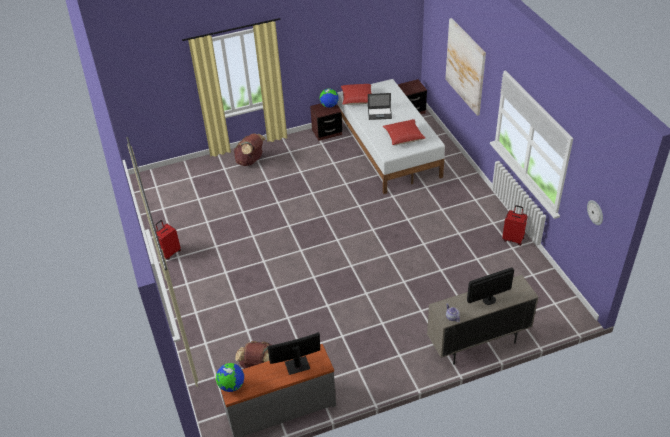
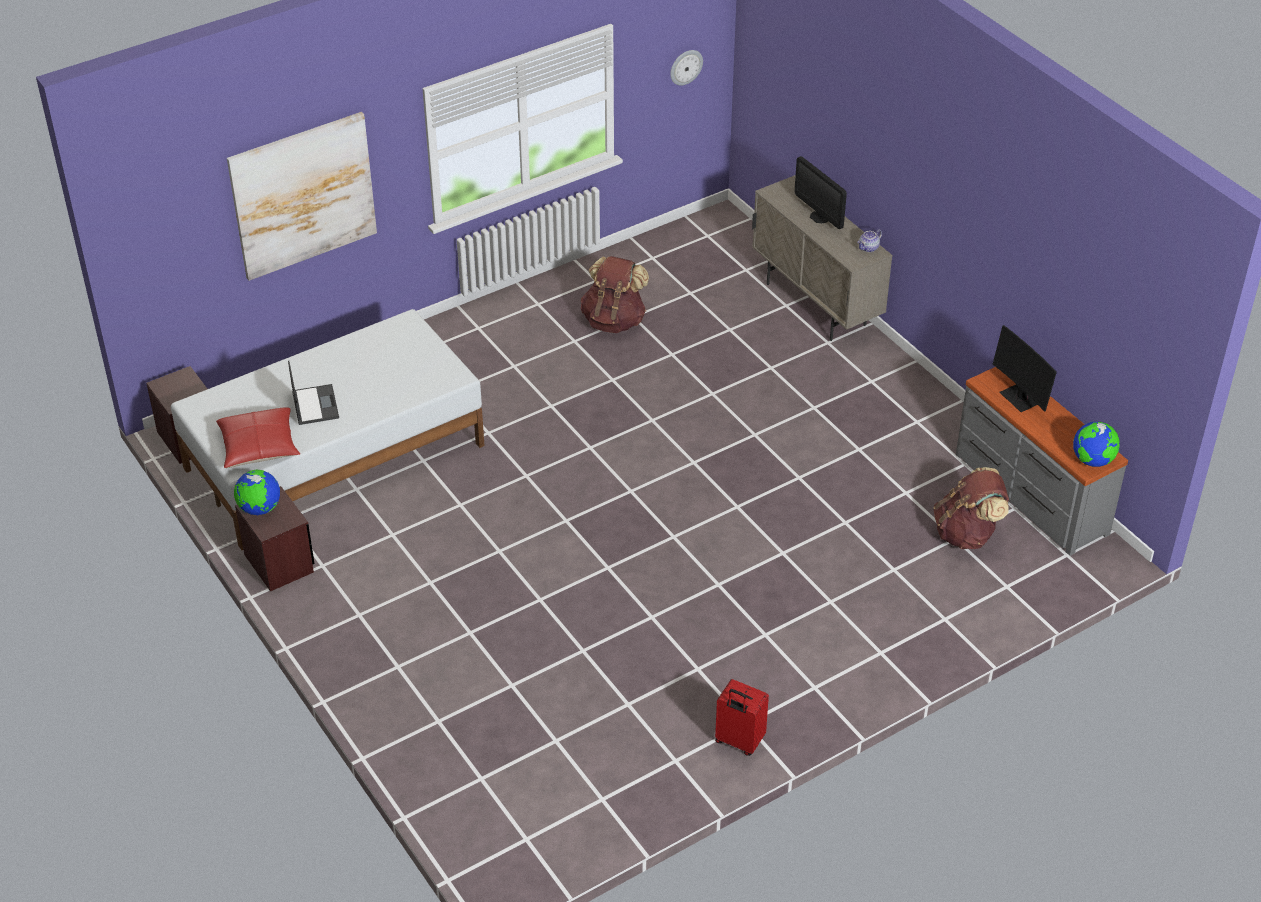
camera: 105 degrees left, 0 degrees up
brown backpack [234,133,266,166] -> brown backpack moved to [581,256,649,333]
red pillow [383,119,425,145] -> none
red suitcase [502,205,528,246] -> none

